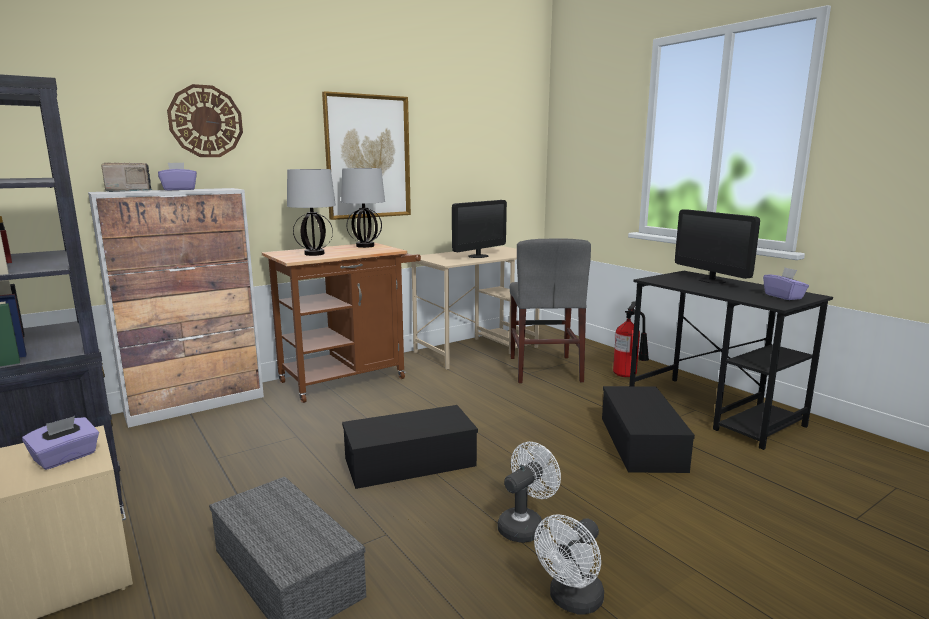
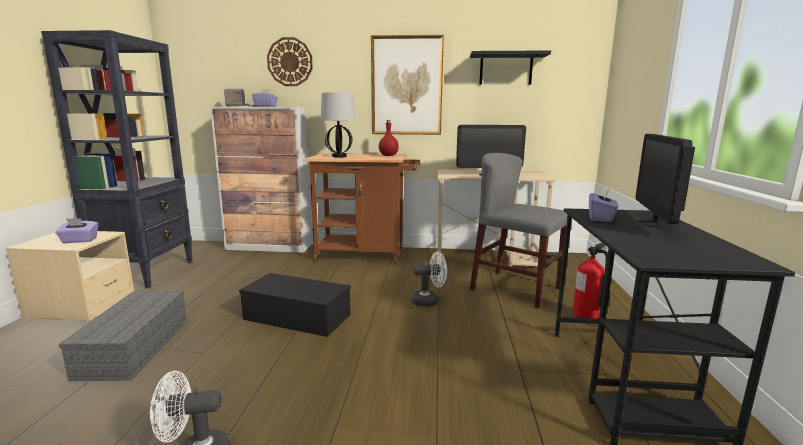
camera: 40 degrees right, 0 degrees up
table lamp [341,168,385,248] -> red bottle [379,120,399,156]
white fan [498,442,561,543] -> white fan moved to [411,252,447,307]
grey chair [510,238,591,383] -> grey chair turned 90 degrees clockwise [470,153,572,309]
black storage box [602,386,695,473] -> none
purple tissue box [763,268,809,300] -> purple tissue box moved to [589,189,618,222]
none -> black shelf [470,50,551,85]

